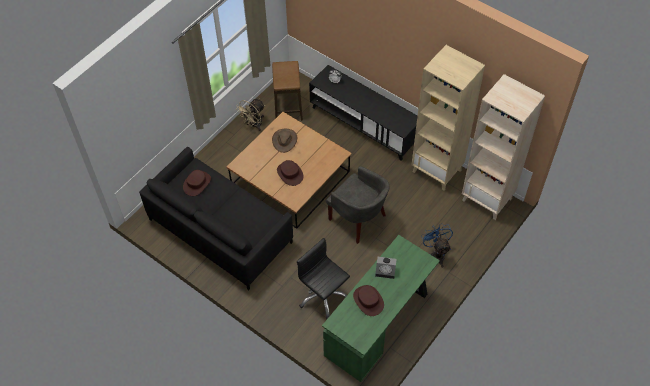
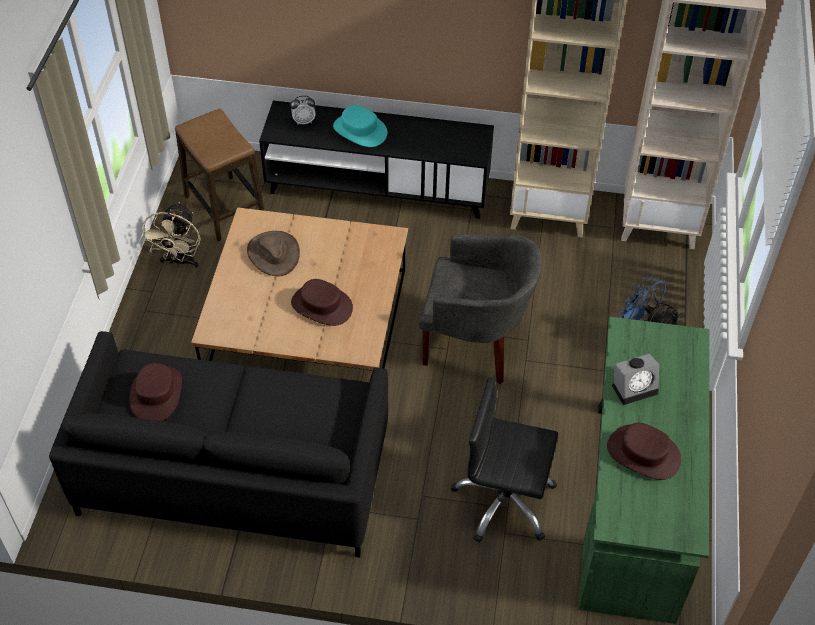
camera: 30 degrees left, 5 degrees down
none -> turquoise hat [333,105,387,147]

